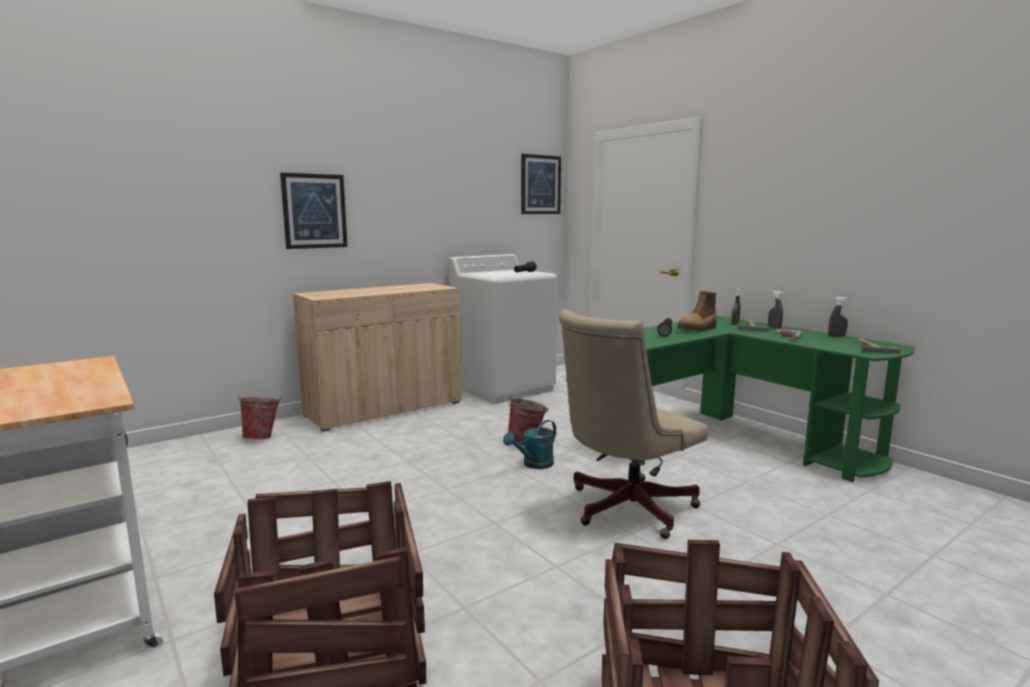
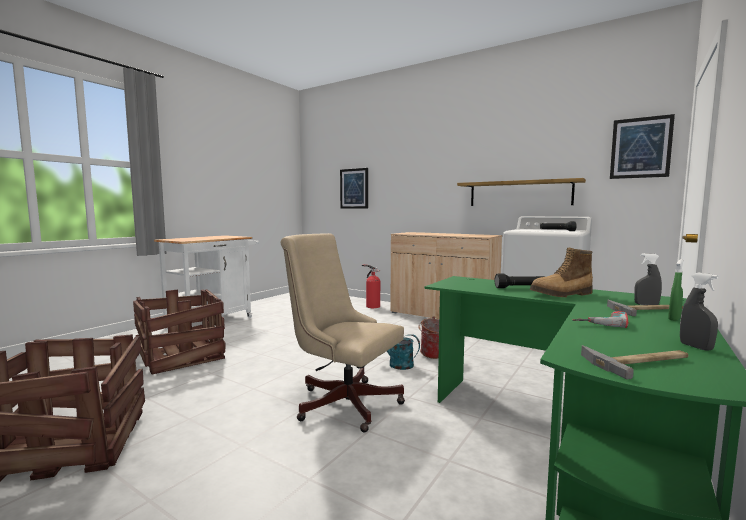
camera: 70 degrees right, 5 degrees down
bucket [238,397,282,439] -> fire extinguisher [362,264,380,308]
picture [280,173,348,249] -> picture moved to [340,168,368,208]
boot [677,291,717,332] -> boot turned 45 degrees counterclockwise [530,248,593,297]
grey spray bottle [768,290,783,329] -> green spray bottle [668,259,683,321]
none -> shelf [457,178,586,206]

